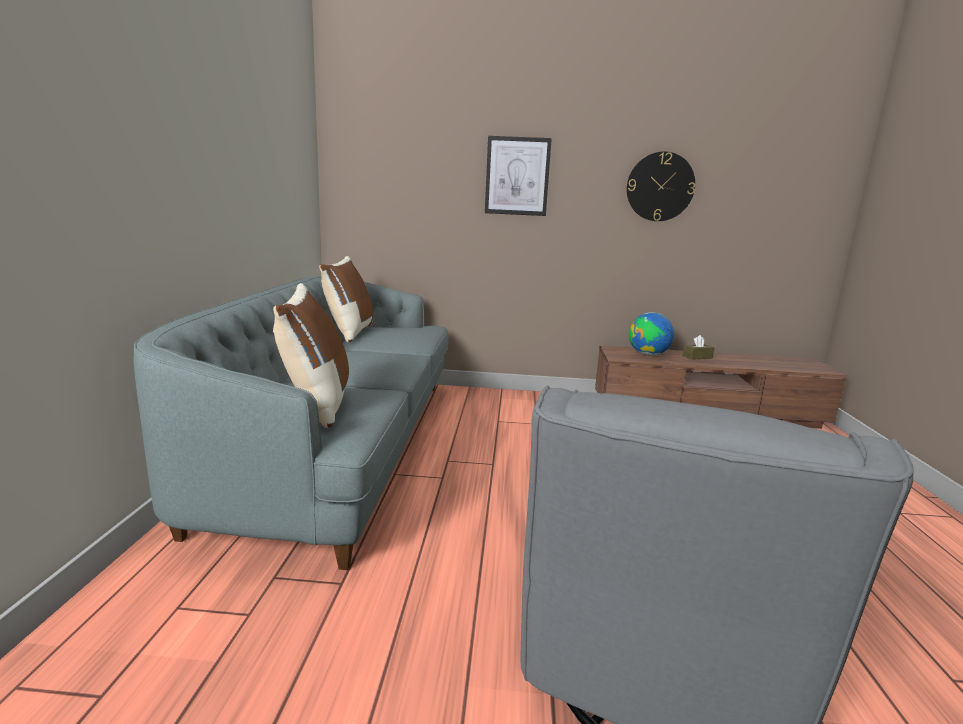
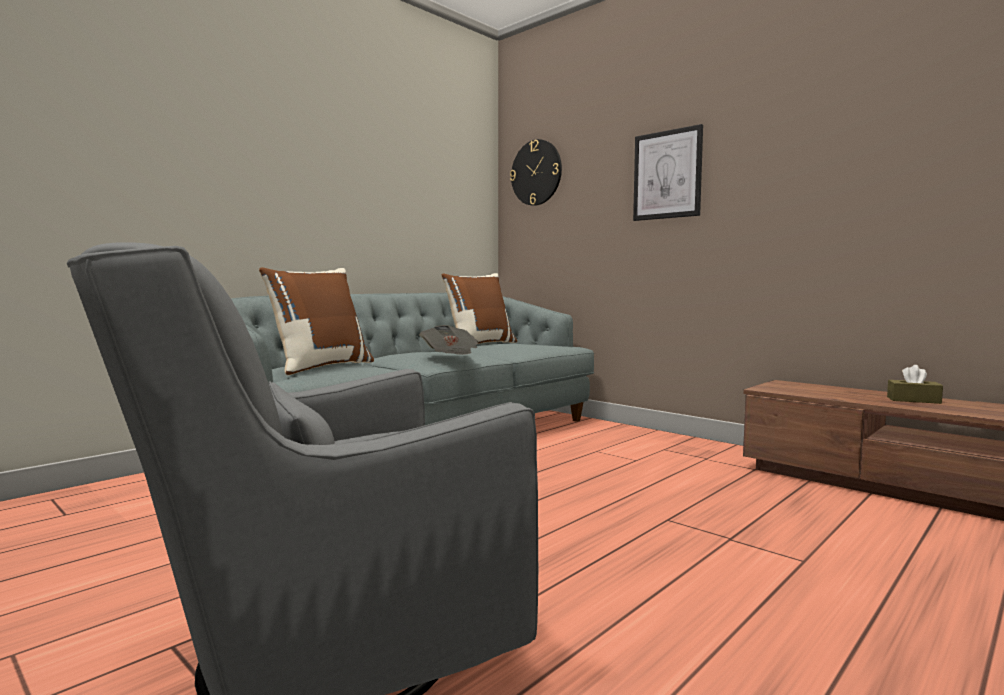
camera: 40 degrees right, 10 degrees down
wall clock [627,152,695,221] -> wall clock moved to [510,139,562,206]
globe [629,312,674,356] -> none
none -> newspaper [419,325,478,355]

